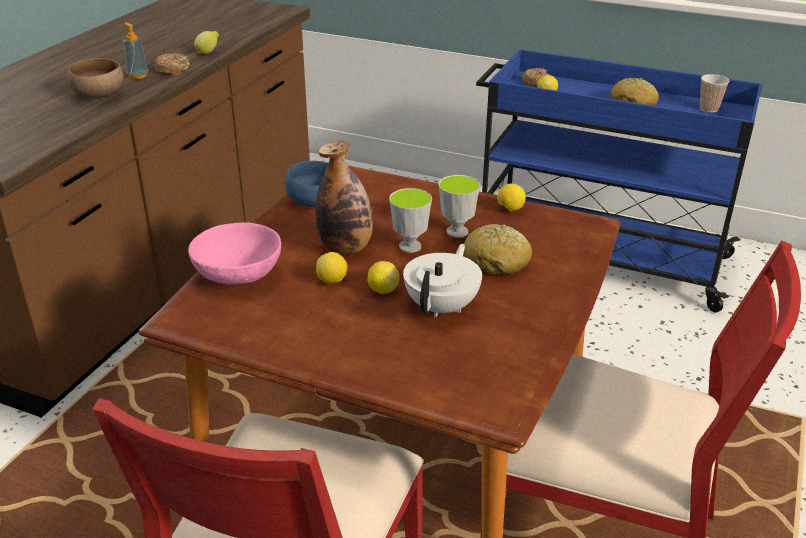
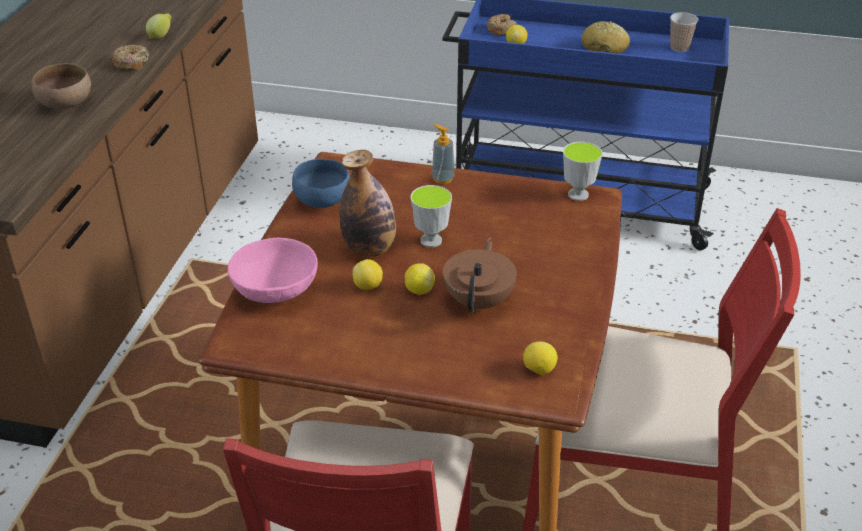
camera: 10 degrees left, 5 degrees up
soap dispenser [123,22,148,79] -> soap dispenser moved to [432,124,454,184]
white teapot [403,244,482,317] -> brown teapot [443,238,517,313]
cup [439,175,480,238] -> cup moved to [563,142,602,201]
bread [464,224,532,275] -> none
lemon [497,184,526,211] -> lemon moved to [523,341,558,375]

